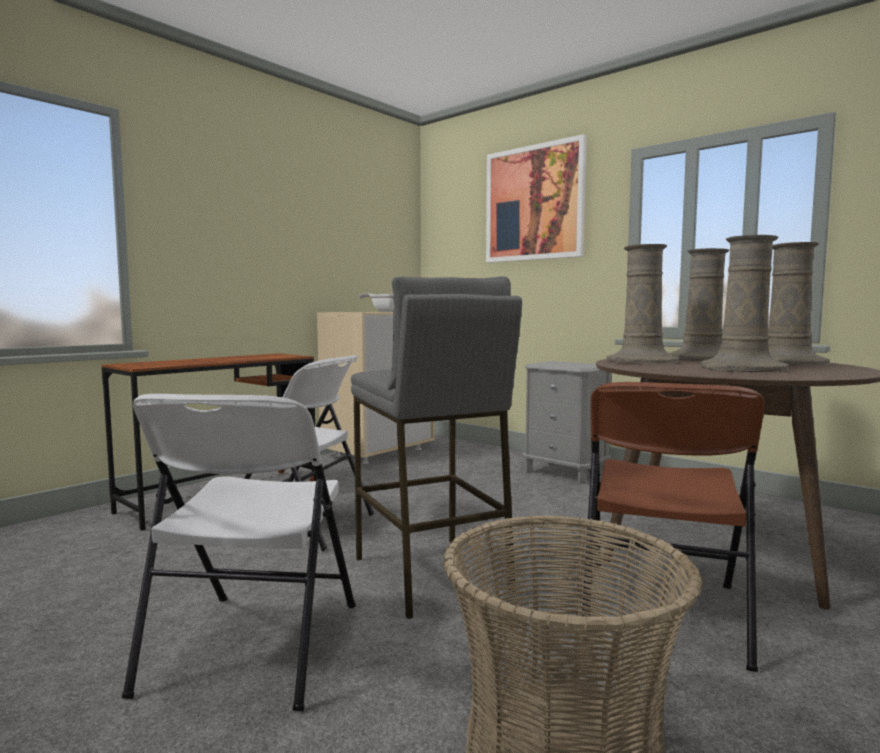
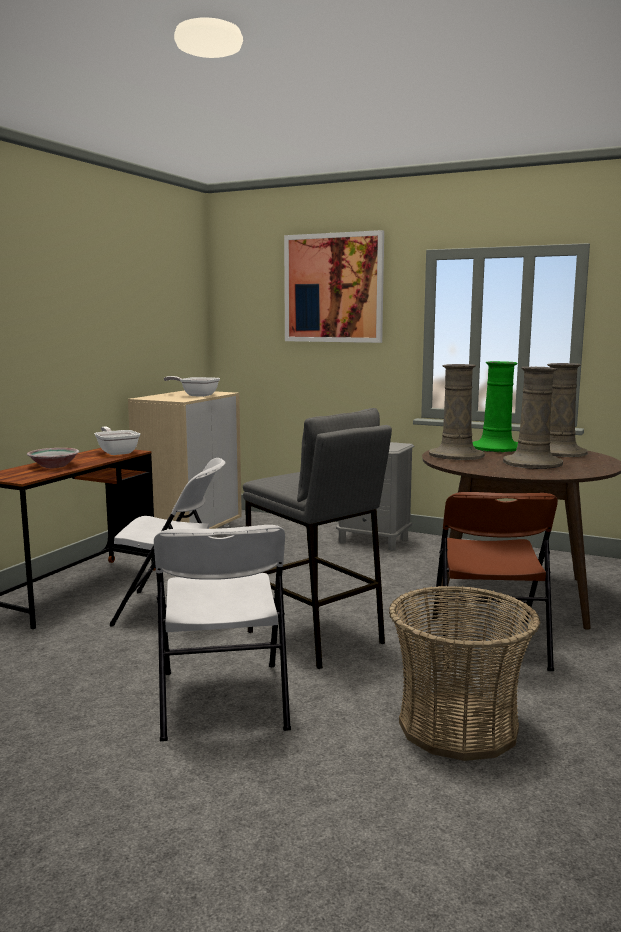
camera: 15 degrees left, 5 degrees up
beige vase [669,248,729,361] -> green vase [473,361,518,452]
none -> bowl [27,448,79,468]
none -> frying pan [94,426,140,455]

